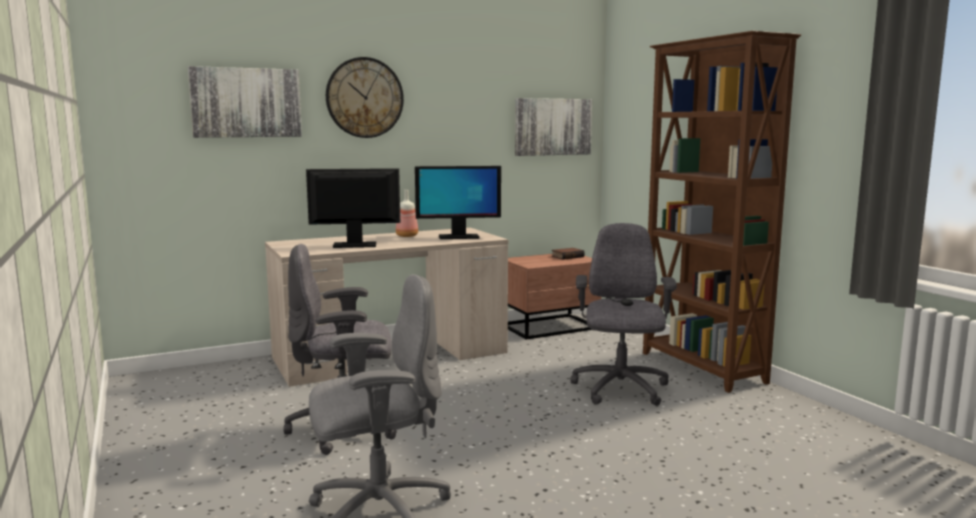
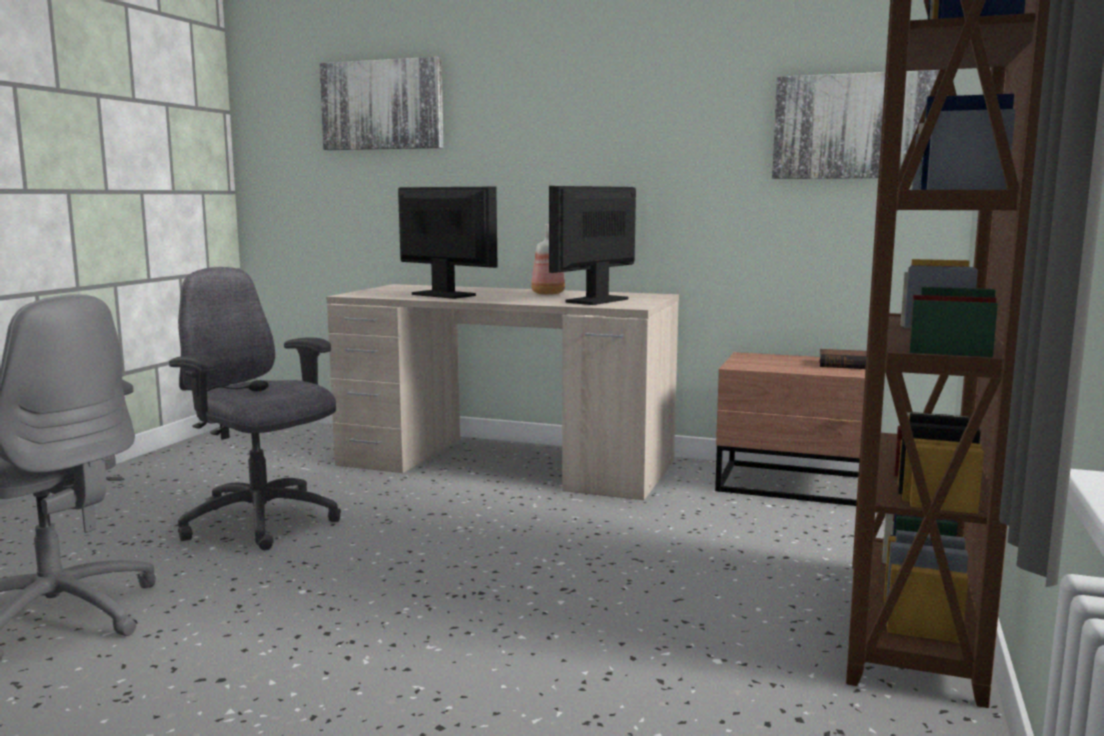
camera: 45 degrees right, 0 degrees up
wall clock [326,57,404,138] -> none
monitor [415,166,501,239] -> monitor turned 90 degrees clockwise [549,186,636,305]
grey office chair [570,223,677,406] -> none

